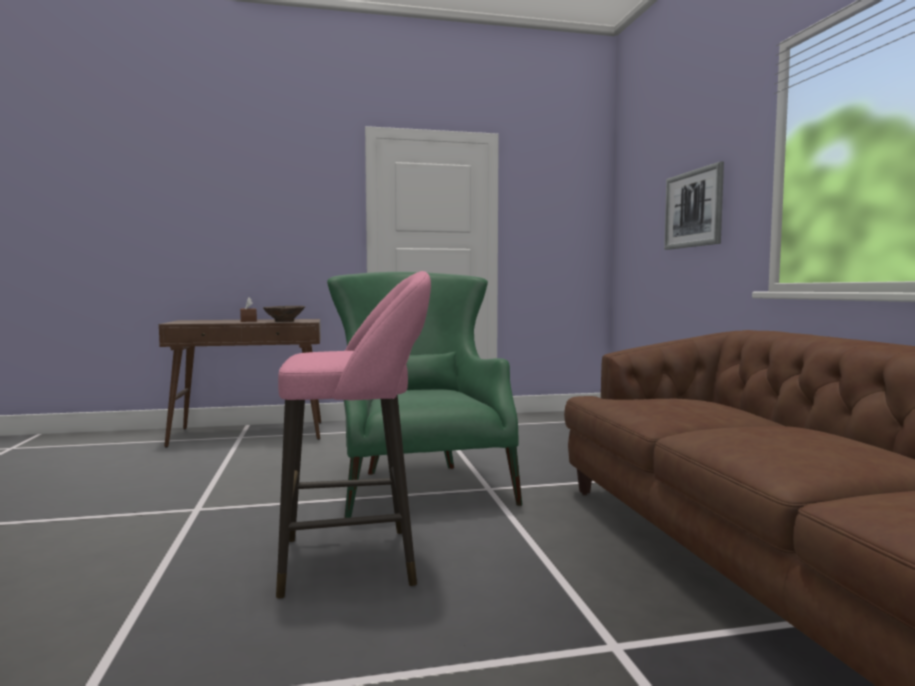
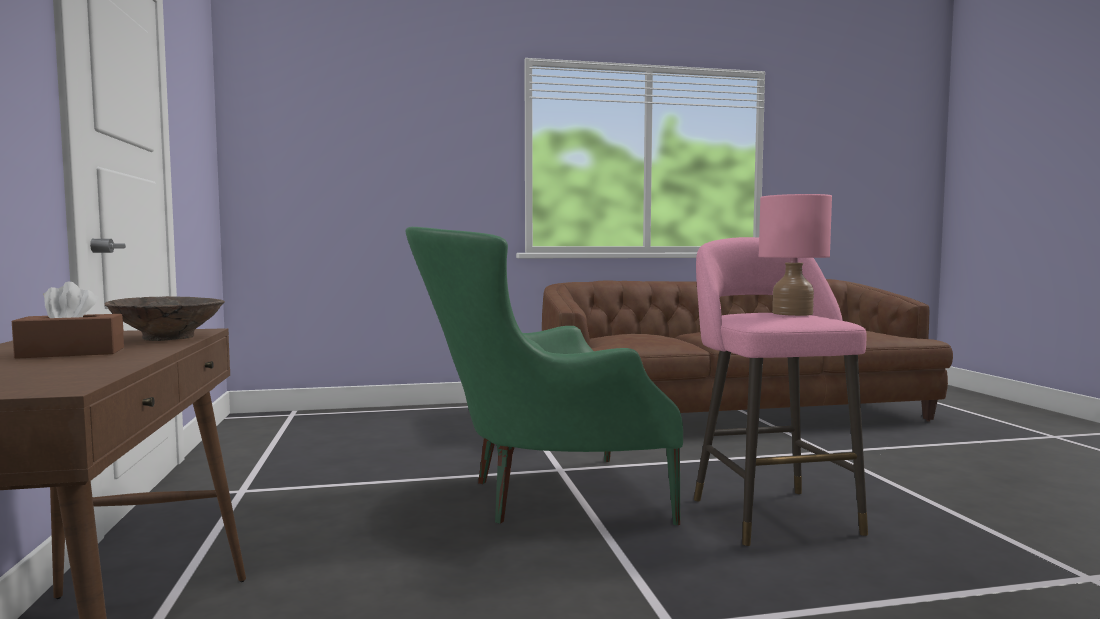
camera: 90 degrees left, 0 degrees up
picture [664,161,724,250] -> none
none -> pink table lamp [759,194,832,316]

